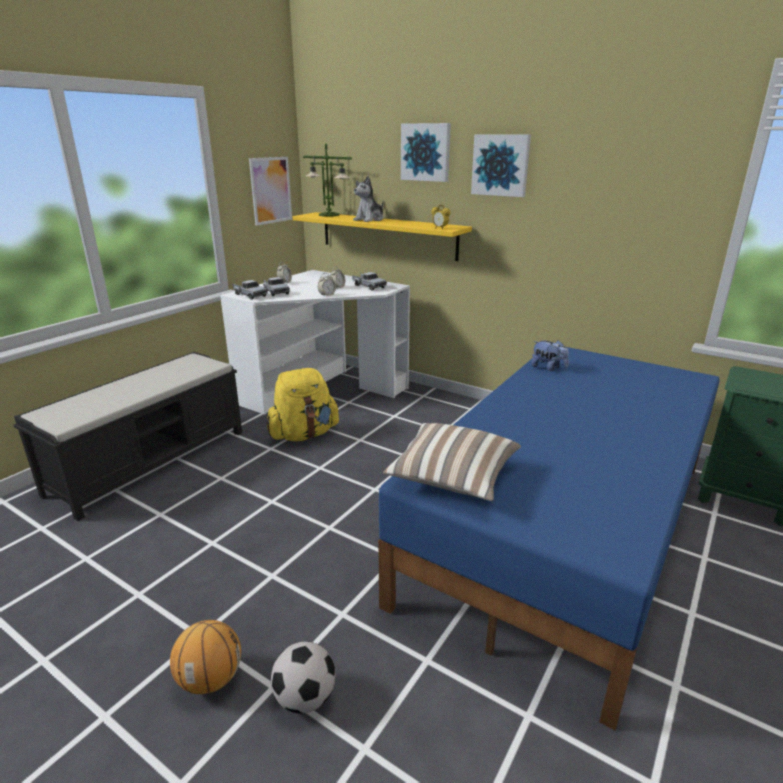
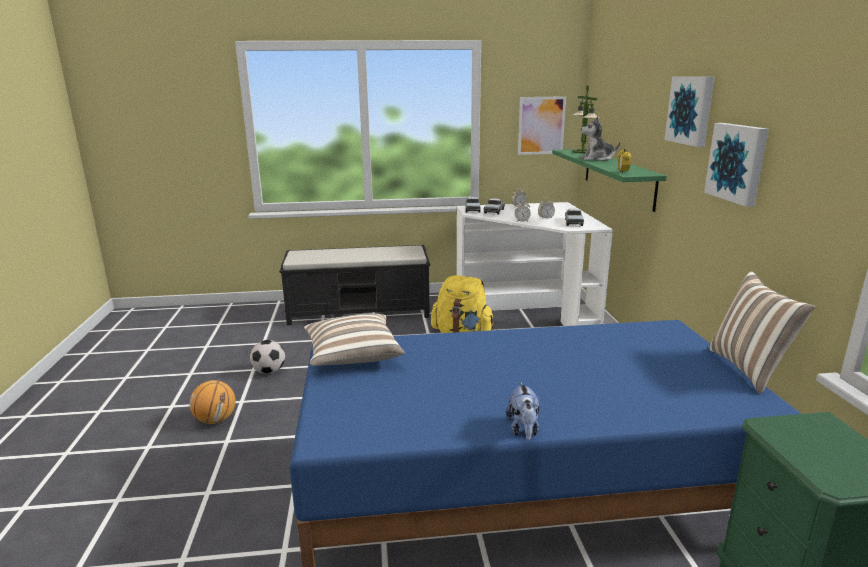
camera: 50 degrees right, 5 degrees down
football [271,641,335,714] -> football moved to [250,340,285,374]
yellow shelf [292,212,472,261] -> green shelf [552,149,667,212]
picture [401,123,451,182] -> picture moved to [704,123,769,207]
plush toy [531,340,569,371] -> plush toy moved to [506,382,540,440]
none -> pillow [709,271,815,394]

